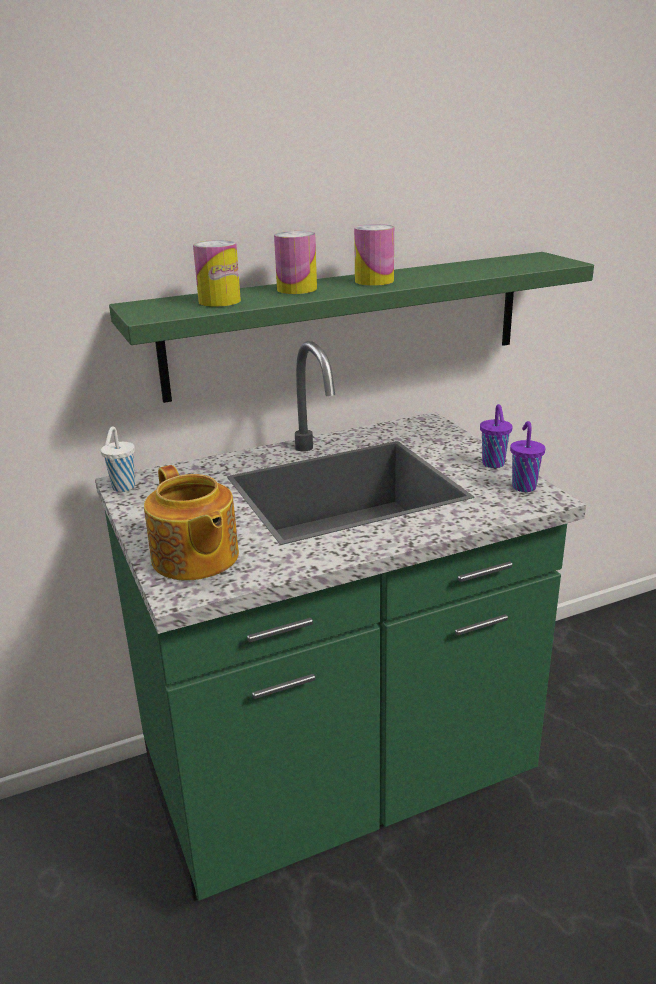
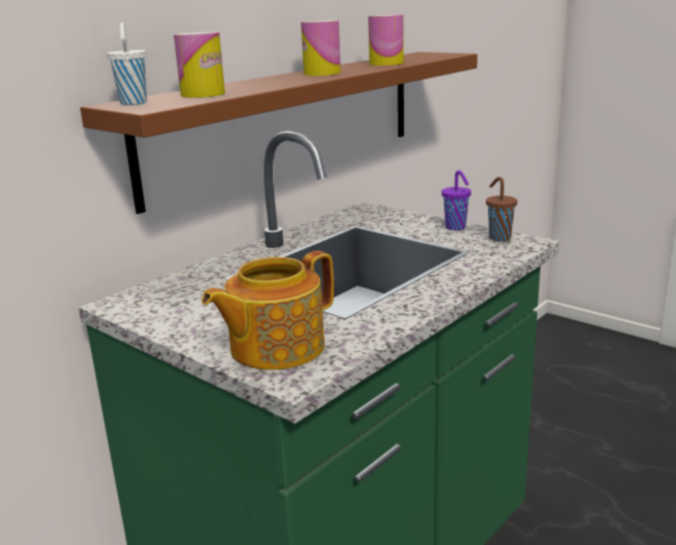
camera: 25 degrees left, 5 degrees down
white cup [101,427,135,492] -> white cup moved to [107,22,147,105]
green shelf [109,252,594,403] -> brown shelf [80,52,477,214]
teapot [144,465,239,581] -> teapot turned 105 degrees clockwise [202,251,334,370]
can [274,231,317,294] -> can moved to [368,14,404,66]
purple cup [510,421,546,492] -> brown cup [486,177,517,242]

